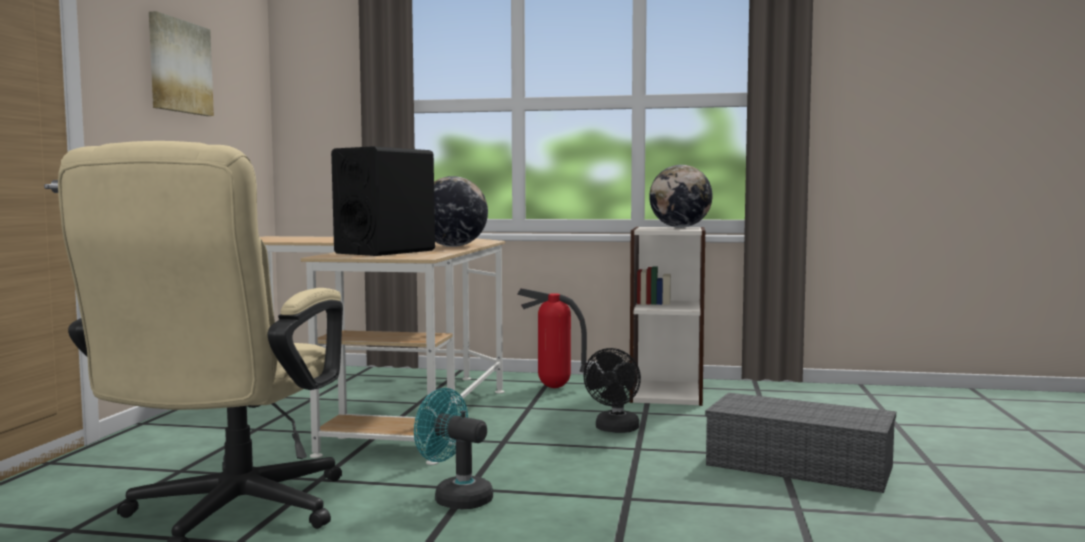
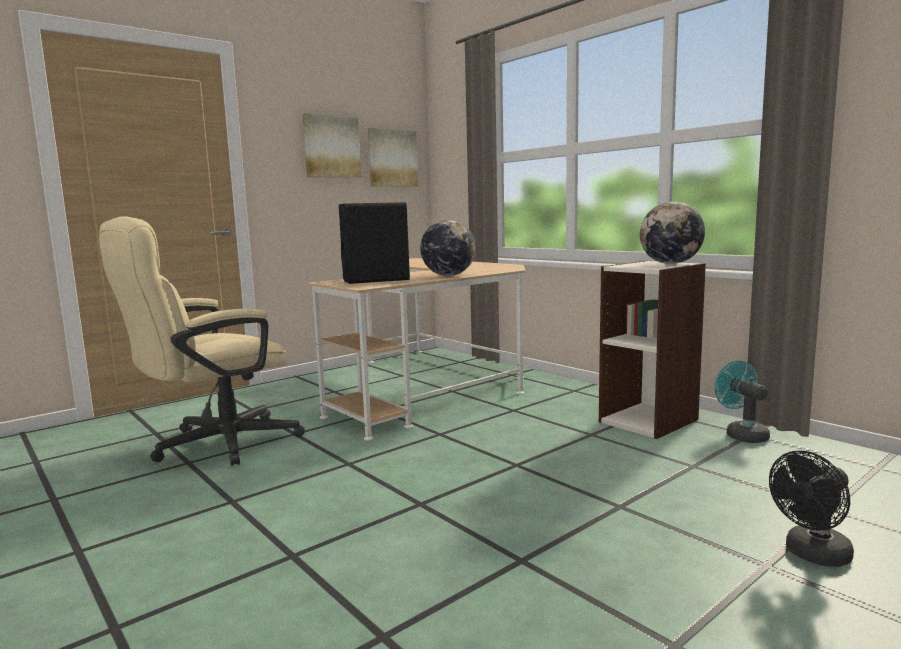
camera: 40 degrees right, 5 degrees up
turquoise fan [414,388,493,509] -> turquoise fan moved to [714,361,770,443]
fire extinguisher [517,288,587,388] -> none
black fan [583,348,641,433] -> black fan moved to [769,451,854,567]
grey storage box [705,393,896,493] -> none
none -> picture [368,128,418,187]

